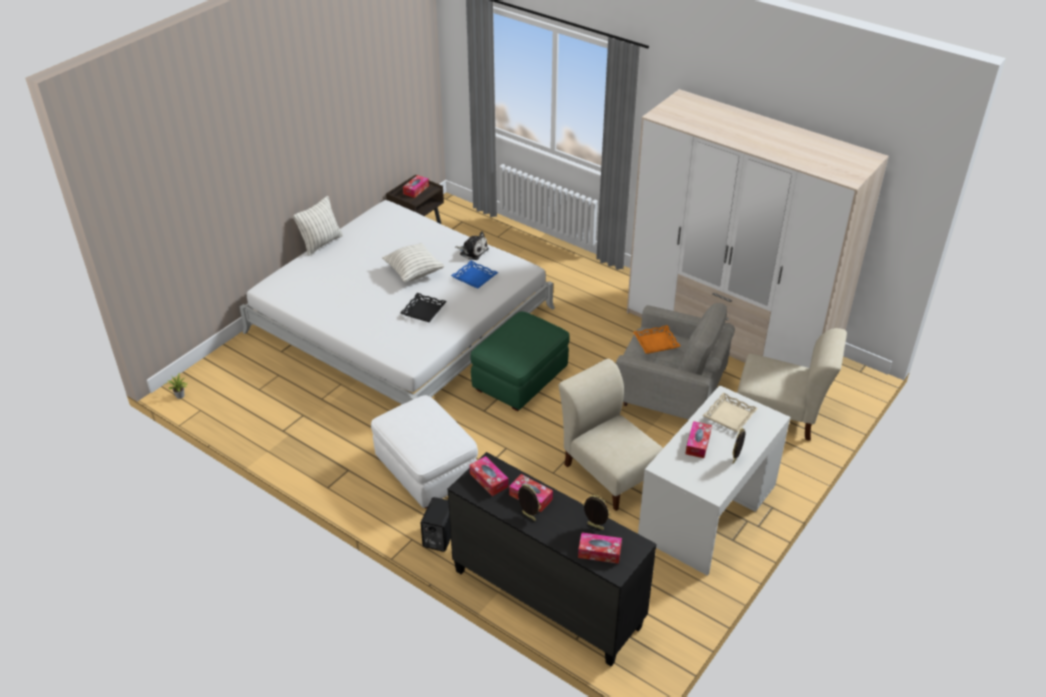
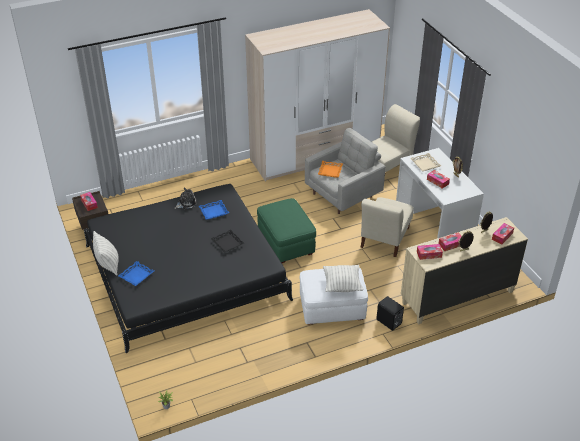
camera: 60 degrees left, 0 degrees up
white bed [240,200,555,404] -> black bed [84,184,293,353]
pillow [382,243,445,282] -> pillow moved to [323,265,363,292]
black dresser [448,452,656,666] -> beige dresser [401,217,528,324]
beige chair [558,359,663,511] -> beige chair turned 60 degrees counterclockwise [361,197,414,257]
none -> blue tray [118,261,154,286]

